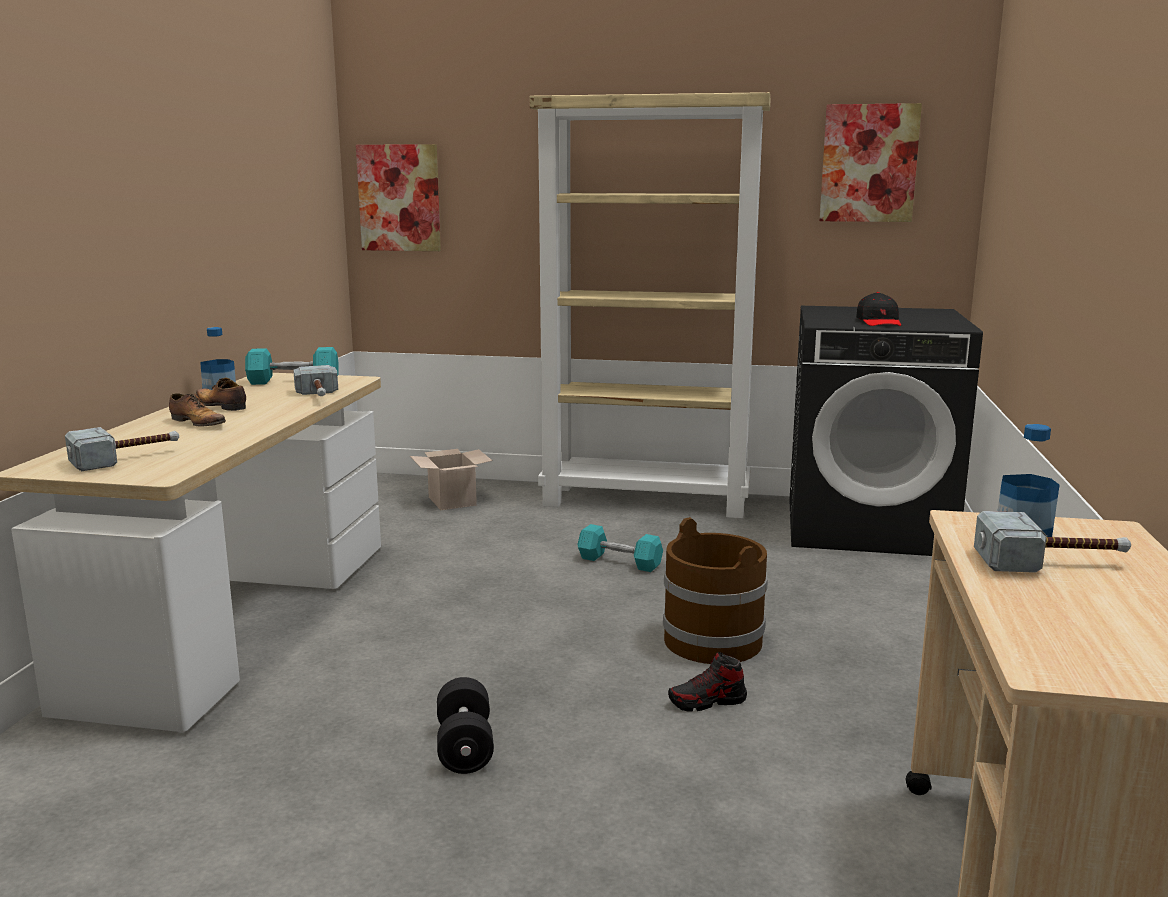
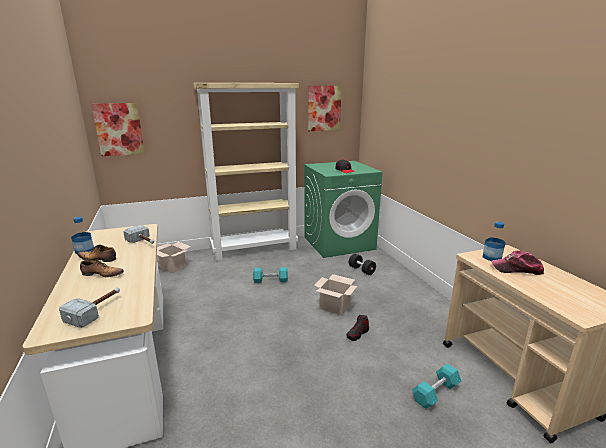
camera: 30 degrees left, 5 degrees up
turquoise dumbbell [245,347,339,385] -> turquoise dumbbell moved to [412,364,461,409]
black dumbbell [437,677,494,774] -> black dumbbell moved to [349,254,376,275]
brown bucket [663,517,768,664] -> cardboard box [314,274,357,315]
black washing machine [789,306,983,556] -> green washing machine [304,161,382,258]
hammer [974,511,1131,573] -> cap [491,251,544,275]

